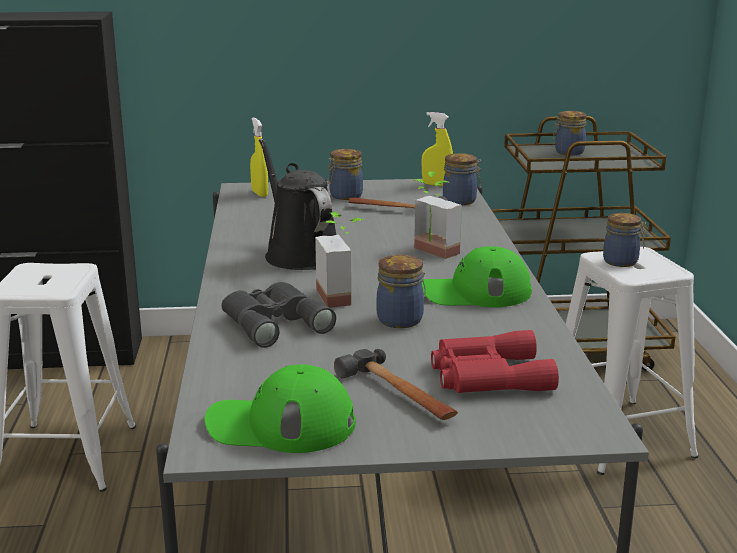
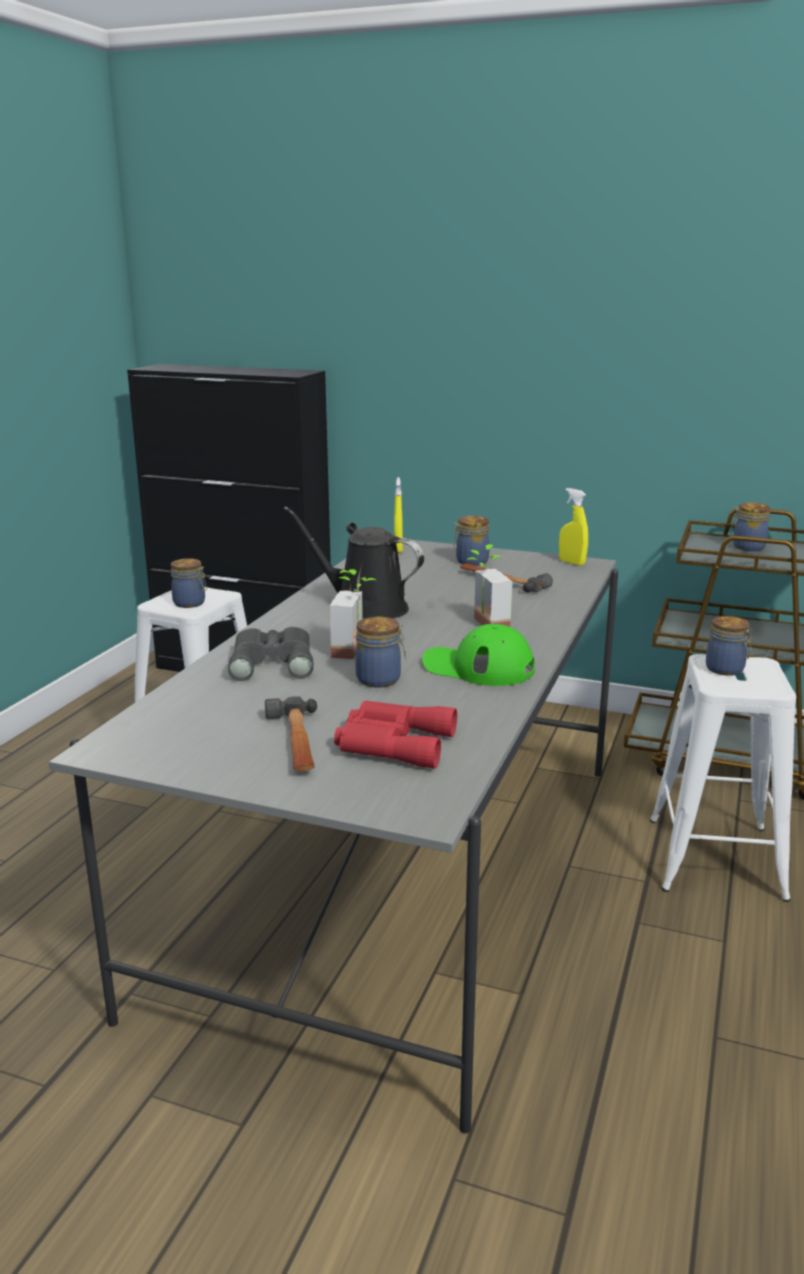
camera: 25 degrees right, 0 degrees up
green cap [205,364,356,453] -> none
black watering can [259,138,336,270] -> black watering can turned 60 degrees counterclockwise [283,507,424,619]
jar [443,153,481,205] -> jar moved to [171,558,207,608]

